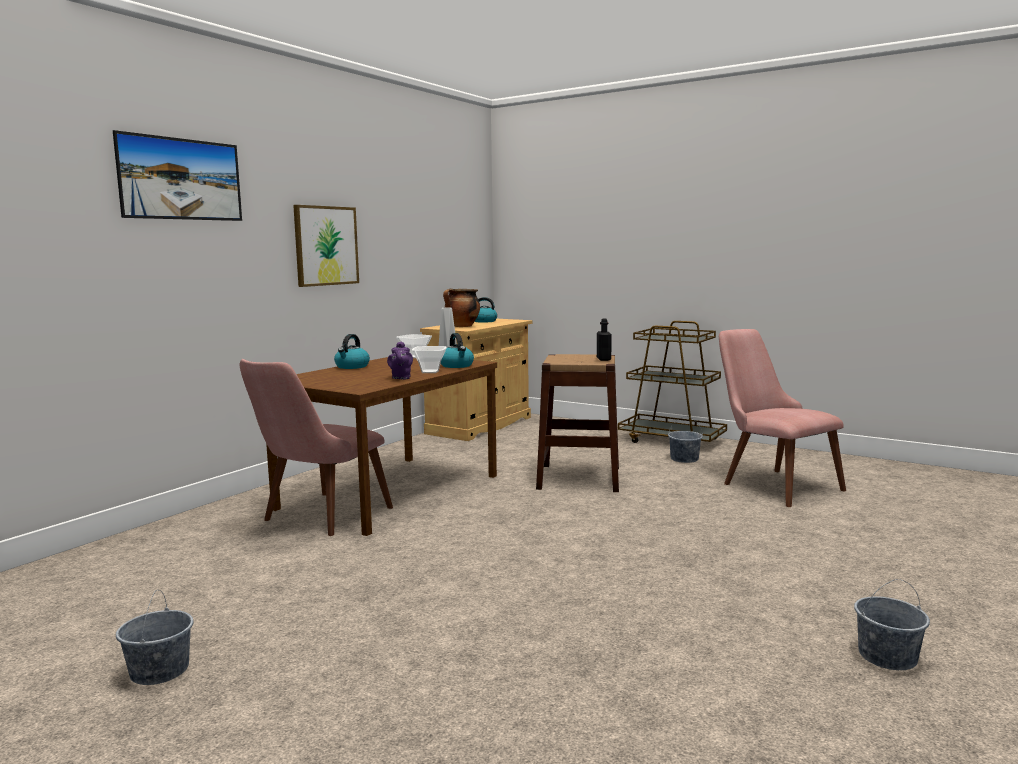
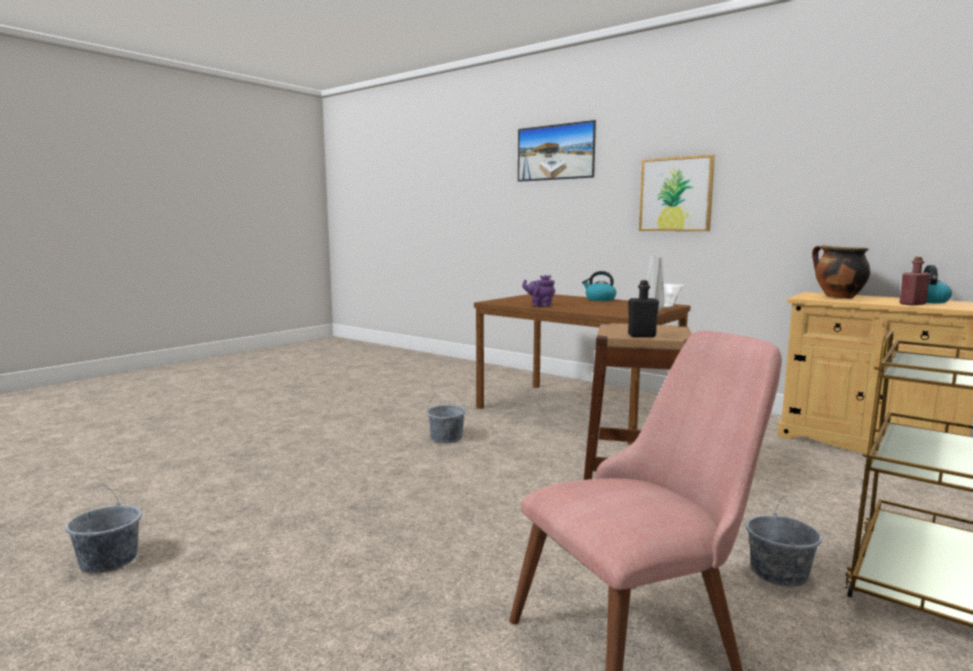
camera: 95 degrees right, 0 degrees up
grey bucket [116,590,193,685] -> grey bucket moved to [427,390,466,443]
pink chair [240,359,393,536] -> none
bowl [412,346,447,373] -> none
kettle [441,333,474,368] -> none
none -> red bottle [899,257,930,305]

